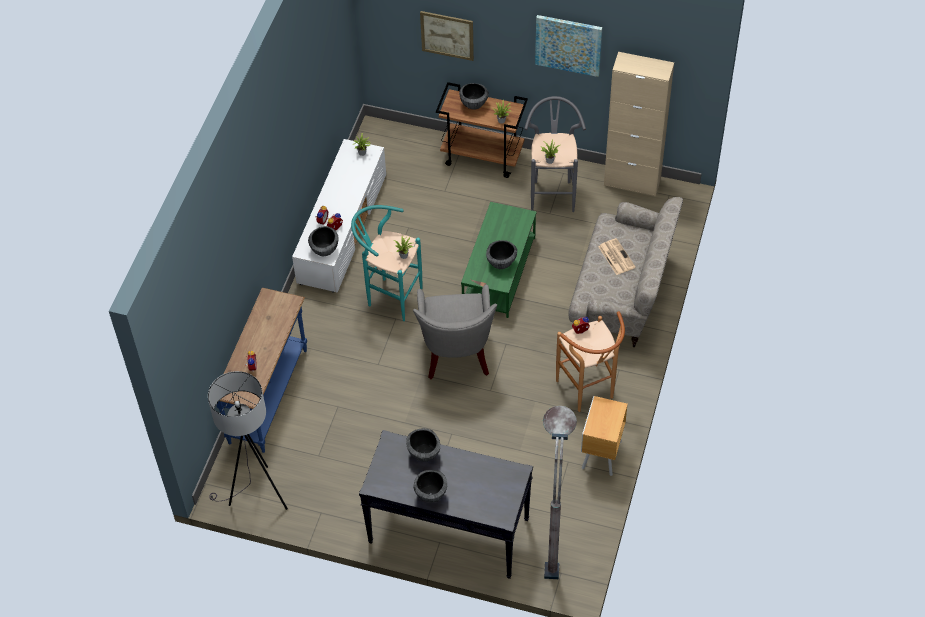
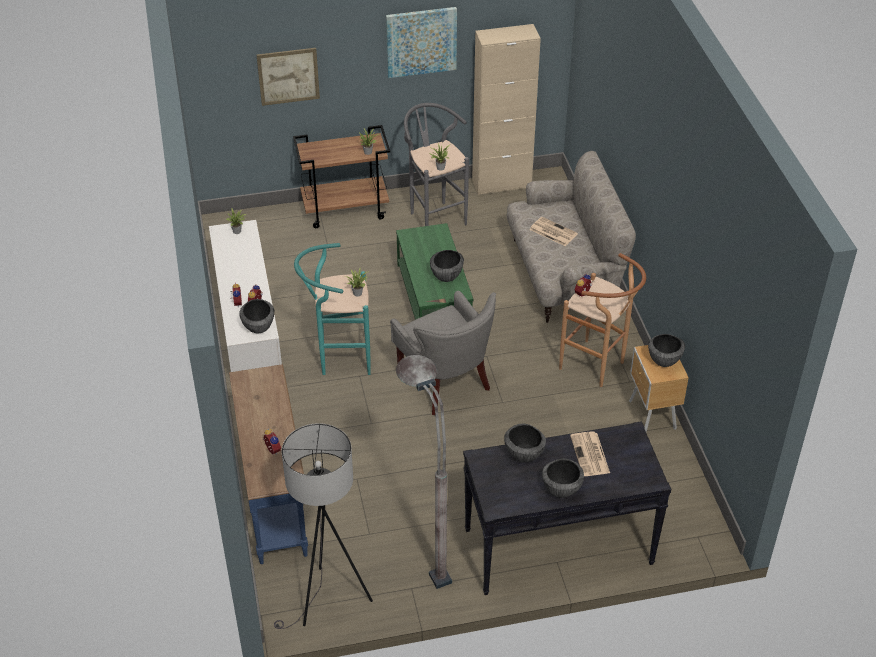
camera: 30 degrees left, 10 degrees down
bowl [459,83,489,110] -> bowl moved to [648,334,685,367]
grey floor lamp [543,406,577,579] -> grey floor lamp moved to [396,355,452,589]
none -> newspaper [570,431,610,476]

